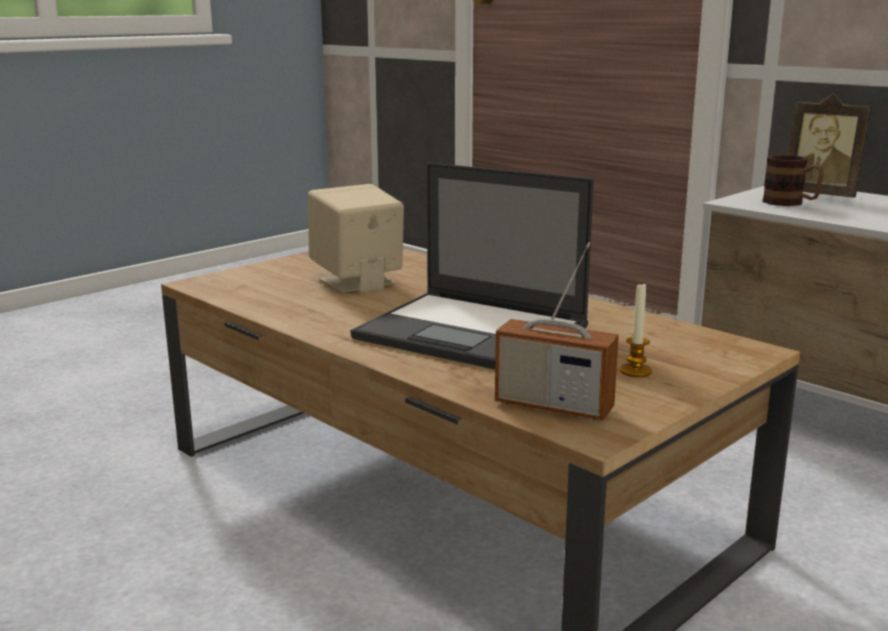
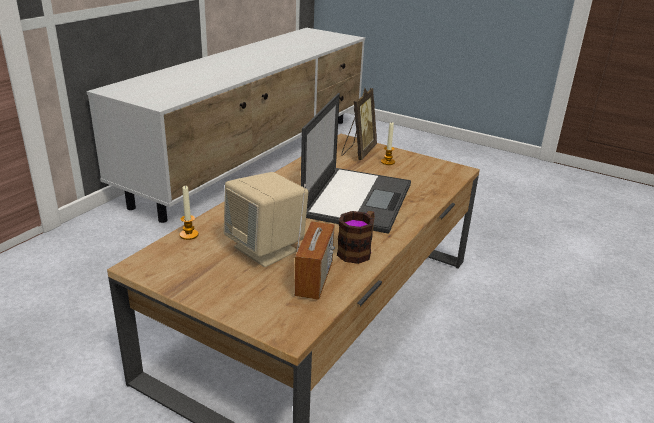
camera: 105 degrees left, 10 degrees up
radio [495,242,619,420] -> radio moved to [294,184,335,300]
mug [762,155,824,206] -> mug moved to [337,211,375,264]
picture frame [787,93,872,198] -> picture frame moved to [341,88,377,160]
none -> candle [179,186,199,240]

